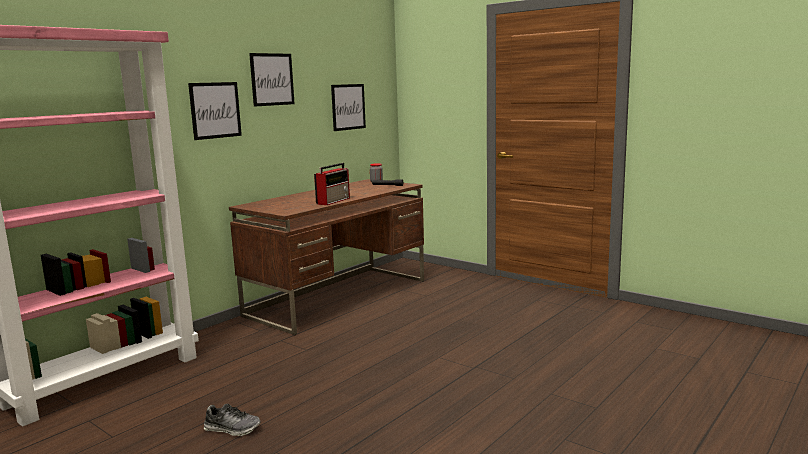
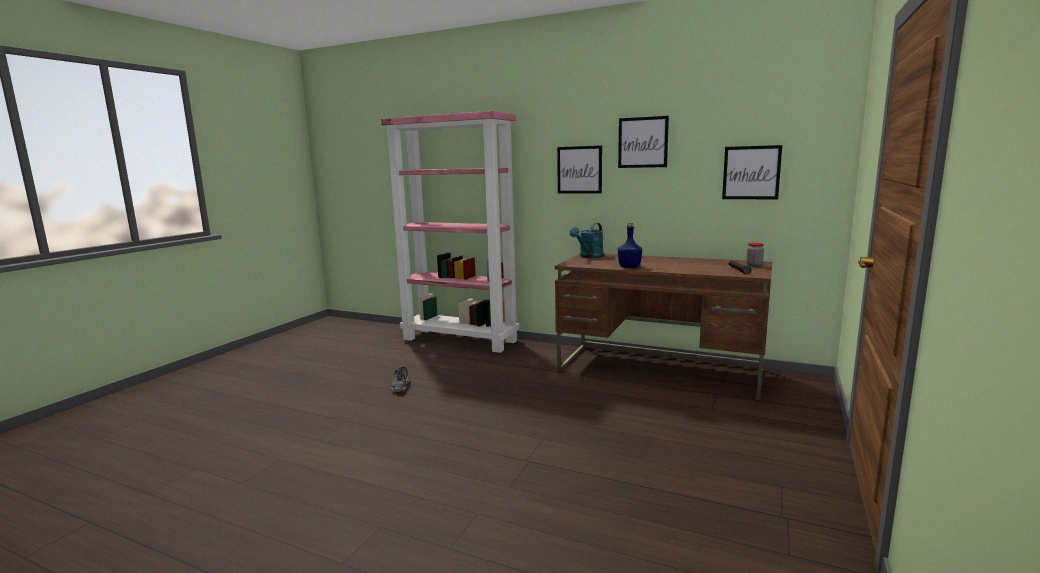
camera: 75 degrees right, 0 degrees up
radio [314,163,350,205] -> blue bottle [618,223,642,268]
none -> turquoise watering can [570,223,604,258]

